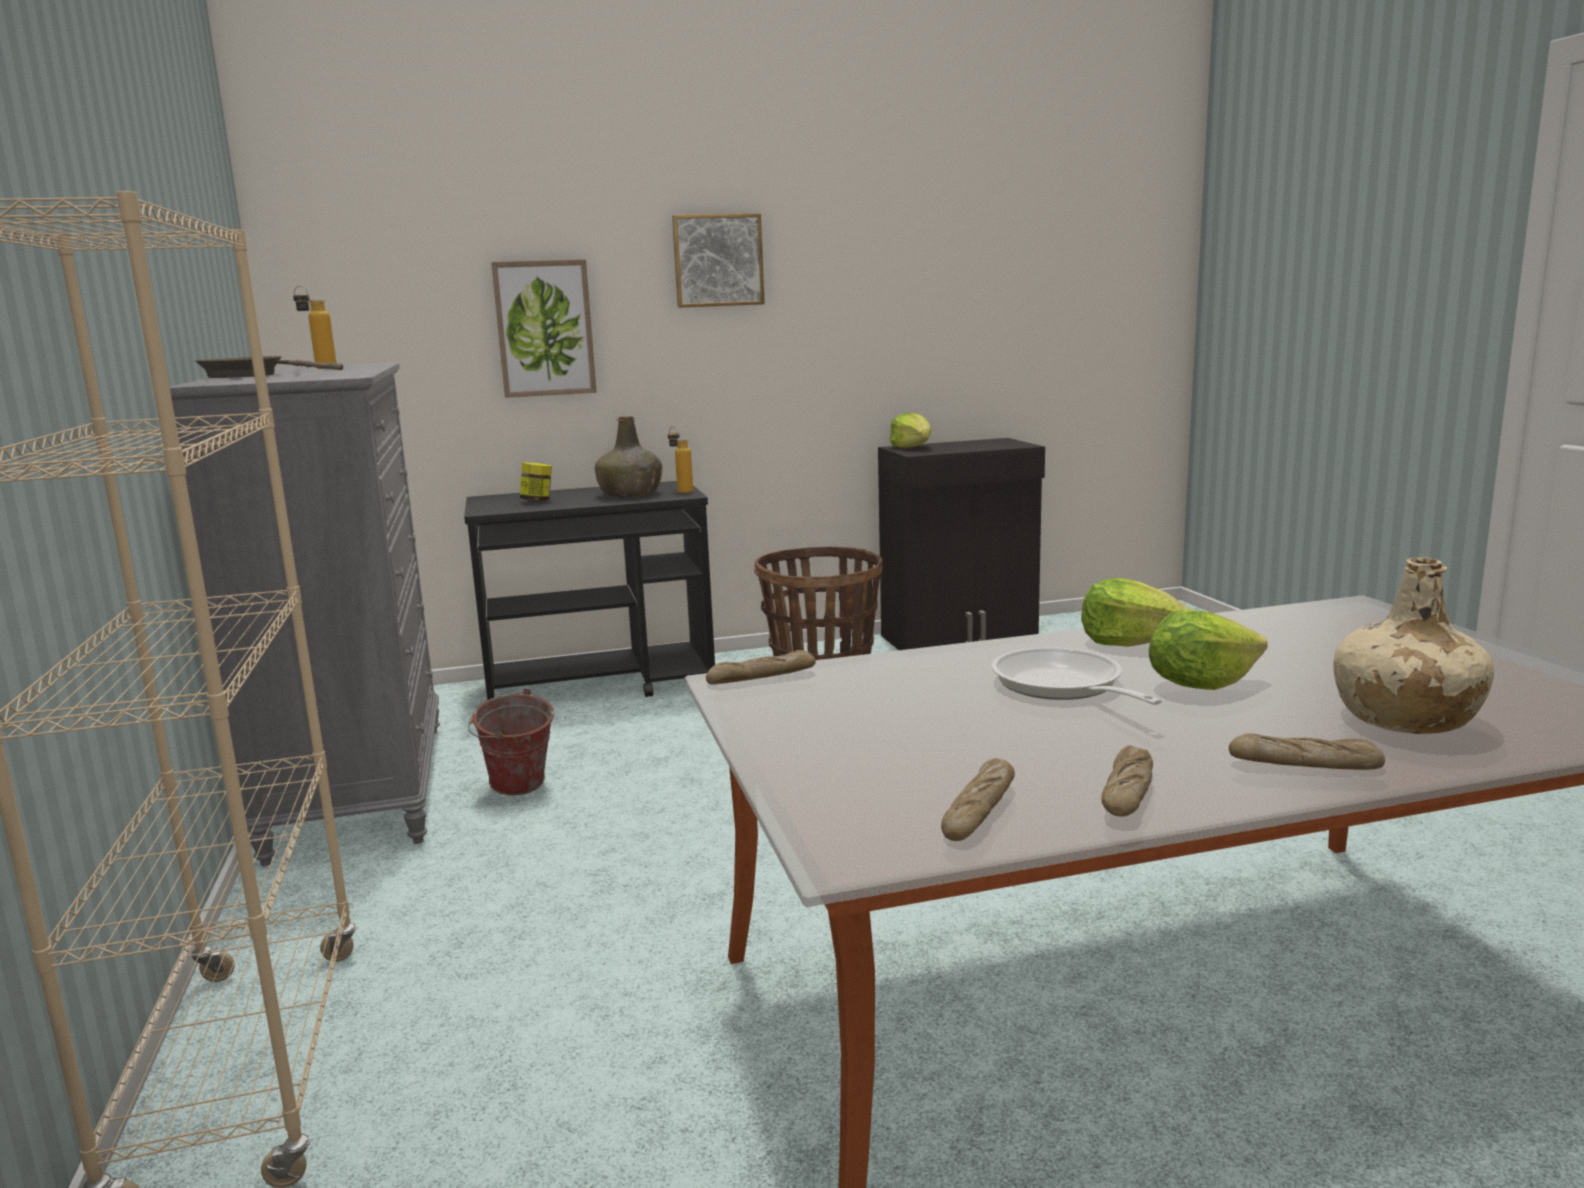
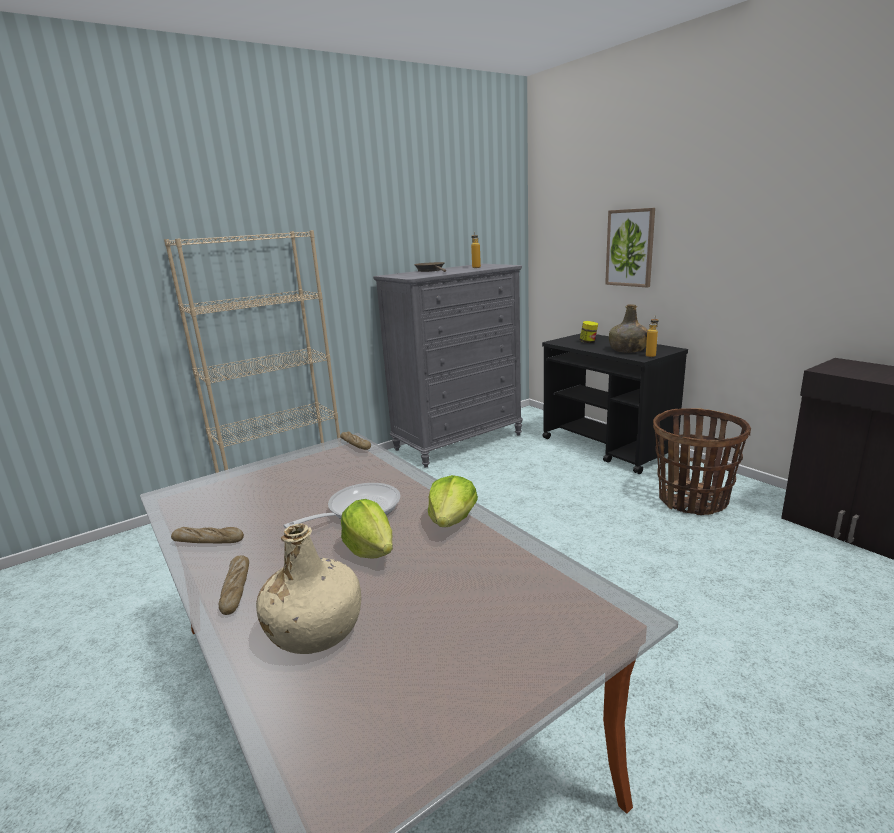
camera: 70 degrees right, 5 degrees up
bucket [468,688,554,795] -> none
picture [672,213,765,308] -> none
lettuce [889,413,931,448] -> none
bread [941,758,1015,841] -> none

